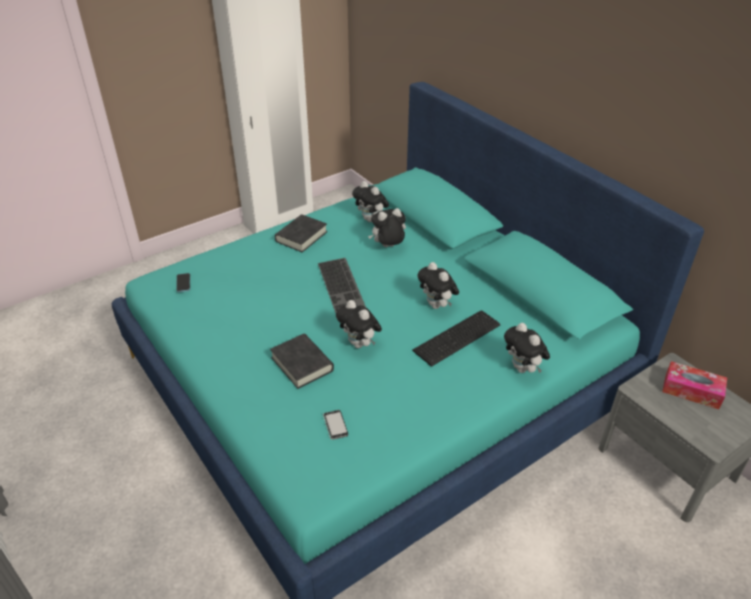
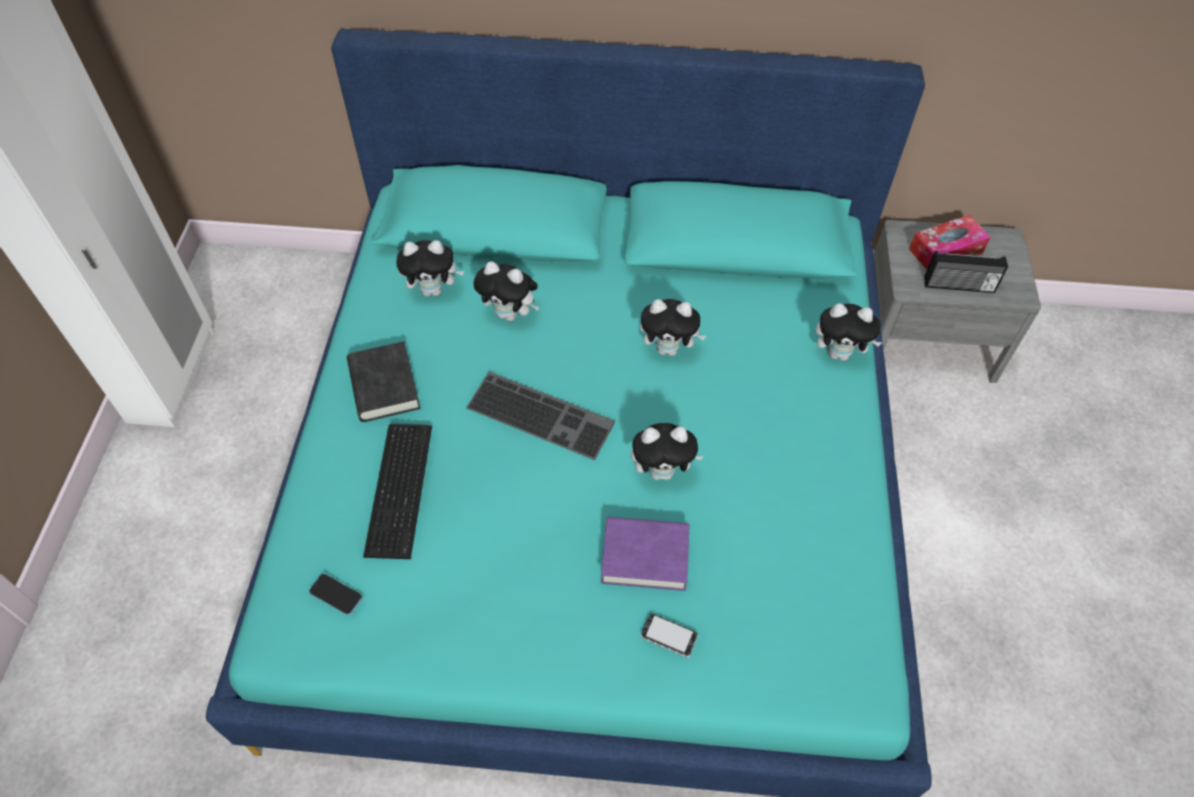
camera: 50 degrees left, 15 degrees up
black book [270,334,334,389] -> purple book [601,517,689,591]
phone [323,410,348,440] -> phone moved to [641,613,698,657]
plush toy [368,208,406,247] -> plush toy turned 90 degrees counterclockwise [473,261,539,321]
keyboard [412,311,500,367] -> keyboard moved to [363,424,432,559]
none -> radio [924,251,1008,293]

